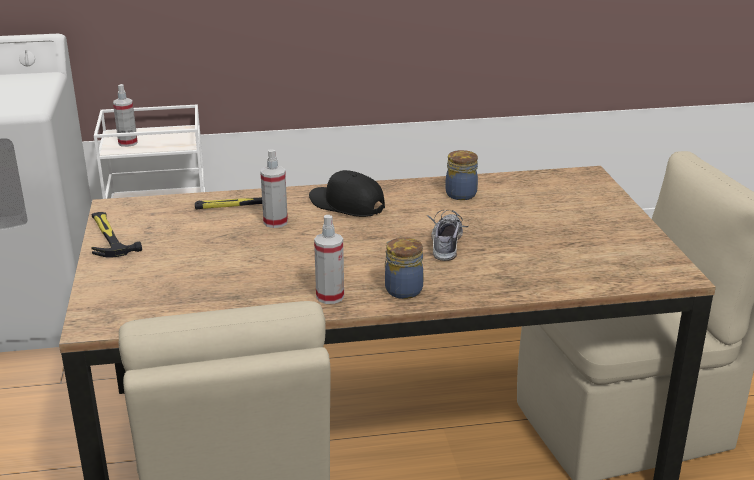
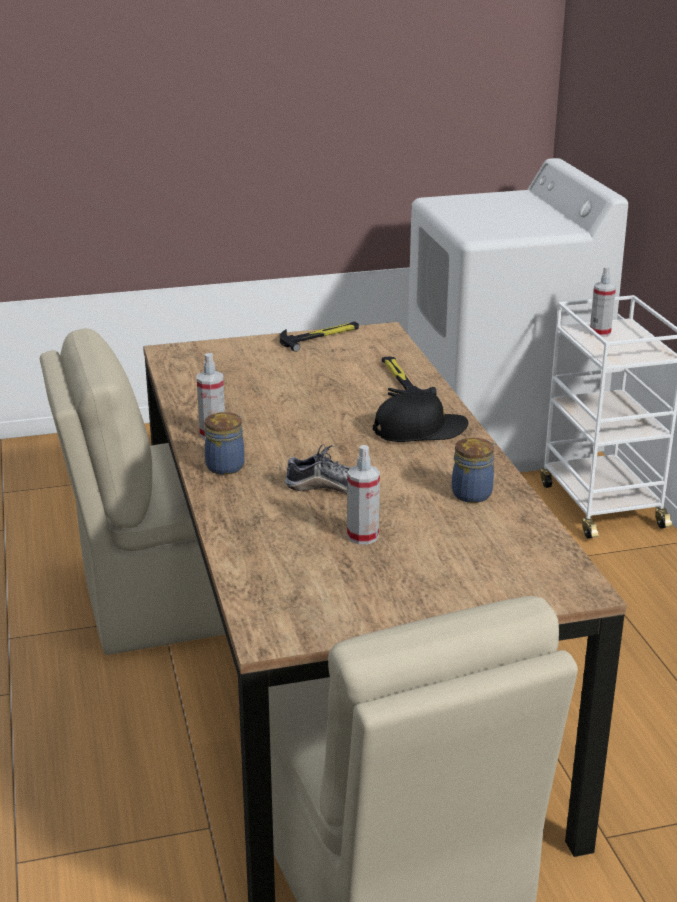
camera: 85 degrees right, 0 degrees up
spray bottle [260,149,288,228] -> spray bottle moved to [347,445,380,544]
black cap [309,170,385,217] -> black cap turned 45 degrees clockwise [373,391,468,442]

